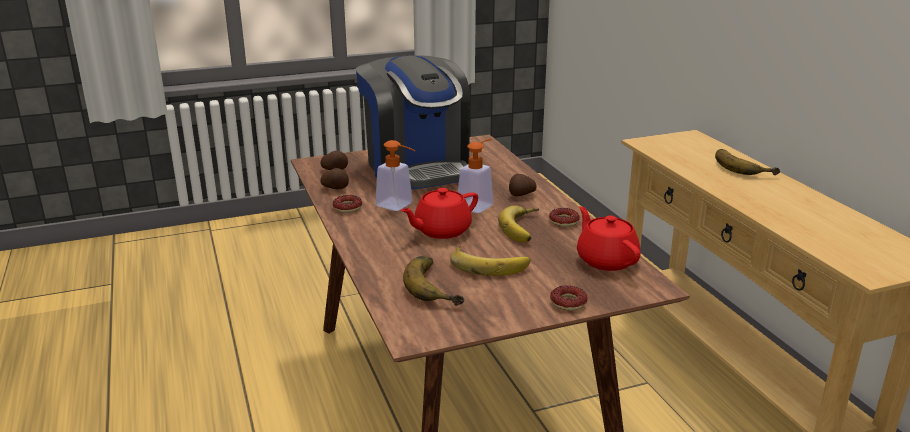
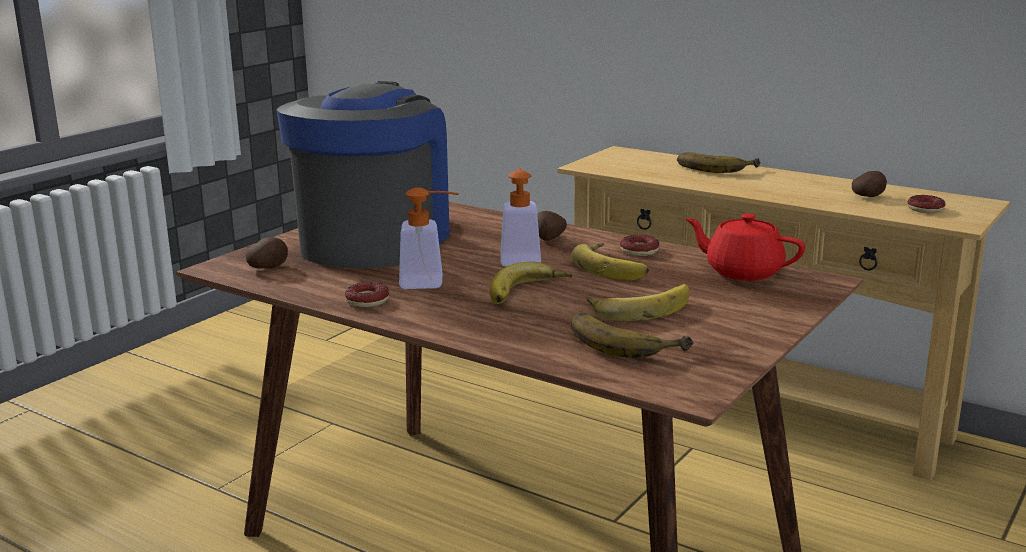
camera: 35 degrees left, 5 degrees down
potato [320,168,349,189] -> potato moved to [852,171,887,197]
coffee machine [356,55,470,190] -> coffee machine turned 105 degrees counterclockwise [277,81,450,269]
red teapot [401,188,478,239] -> banana [489,262,572,304]
donut [550,285,588,311] -> donut moved to [908,195,945,213]

